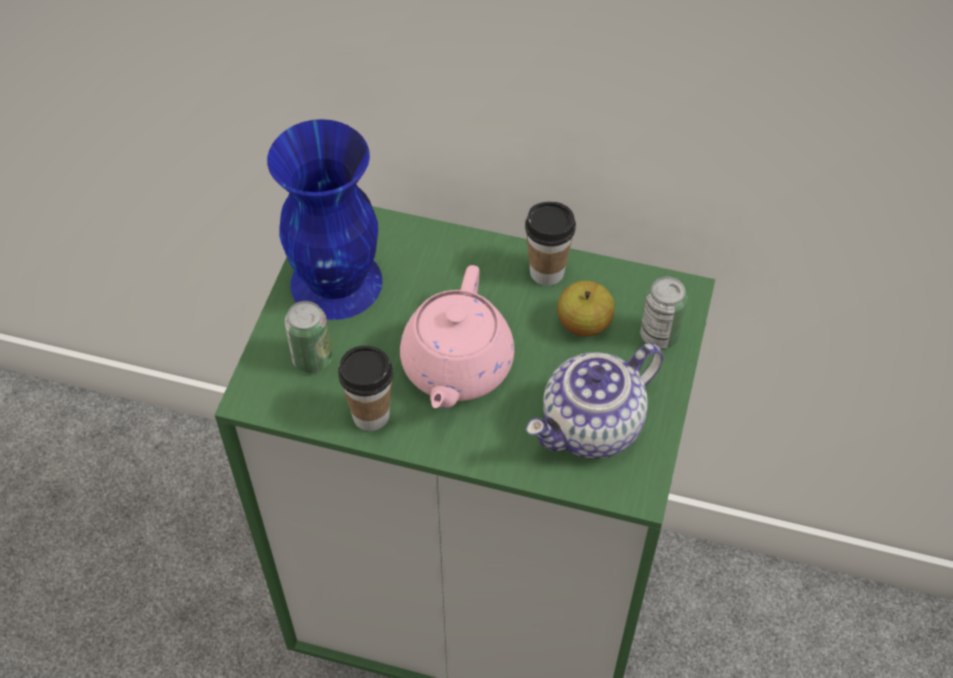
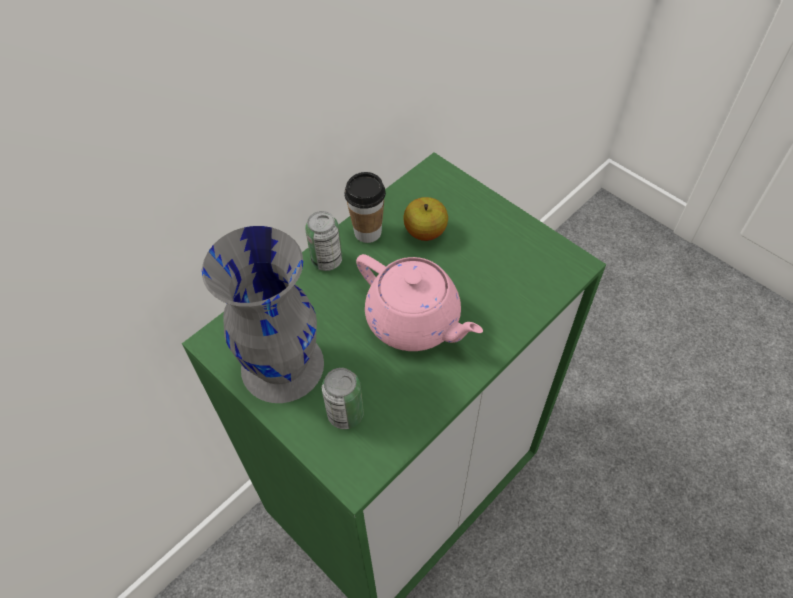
camera: 60 degrees left, 0 degrees up
blue vase [267,119,382,320] -> grey vase [202,226,324,403]
cup [338,346,393,431] -> none
teapot [526,343,663,459] -> none
can [640,277,688,349] -> can moved to [305,211,342,271]

